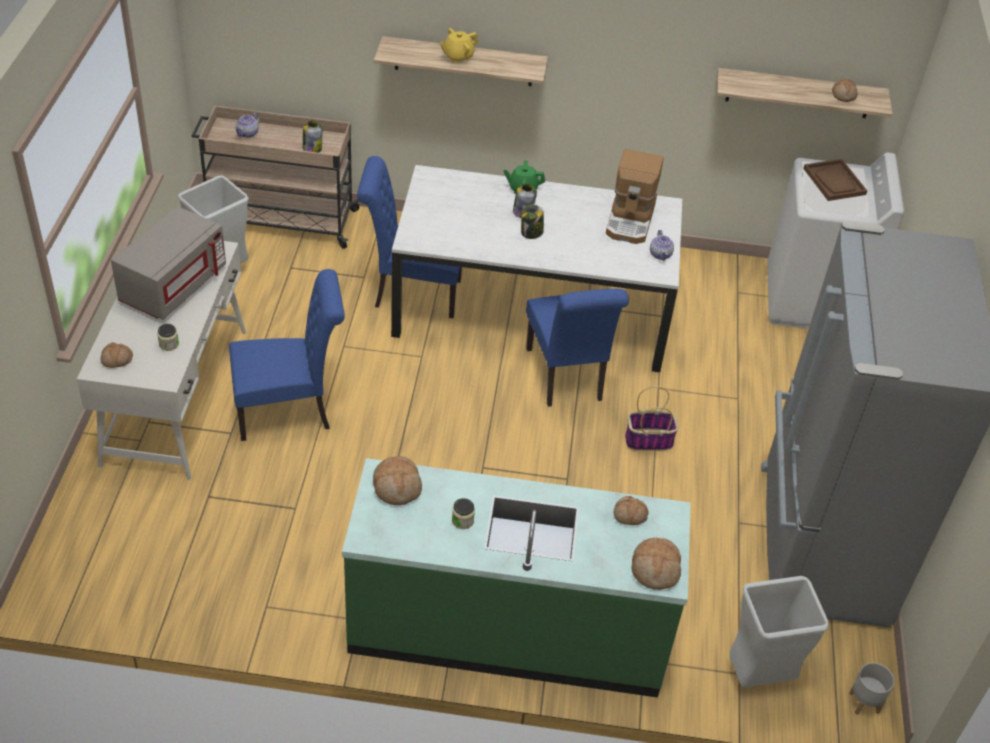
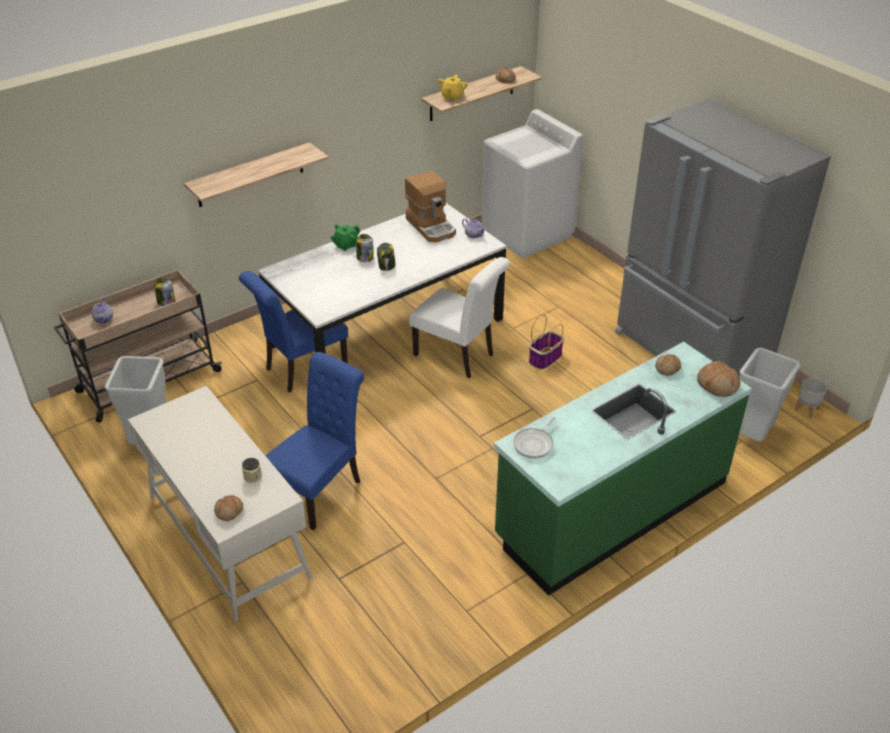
camera: 40 degrees left, 5 degrees down
grey microwave [111,206,226,320] -> none
bread [373,456,422,505] -> frying pan [513,417,556,459]
yellow teapot [440,28,478,63] -> yellow teapot moved to [438,75,467,101]
jar [452,498,475,529] -> none
blue chair [526,288,629,407] -> white chair [409,257,510,378]
brown tray [803,159,867,201] -> none

